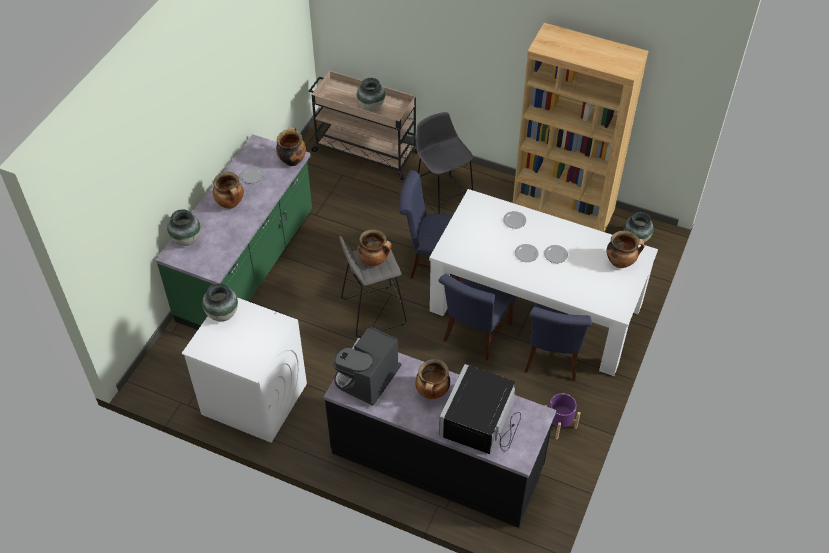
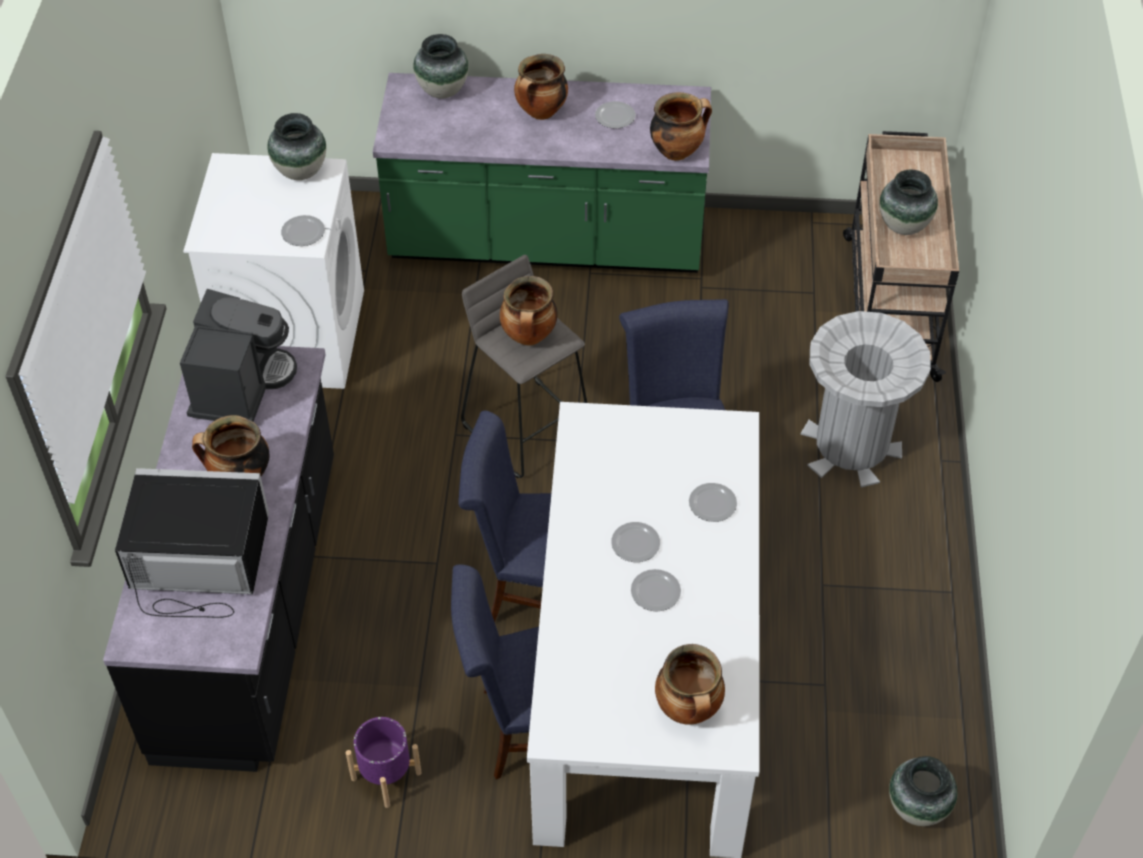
camera: 70 degrees right, 0 degrees up
coffee machine [333,326,402,406] -> coffee machine turned 90 degrees clockwise [180,289,297,422]
grey stool [416,112,473,214] -> grey trash can [800,311,931,487]
brown bookcase [513,23,648,232] -> none
none -> plate [281,215,325,246]

